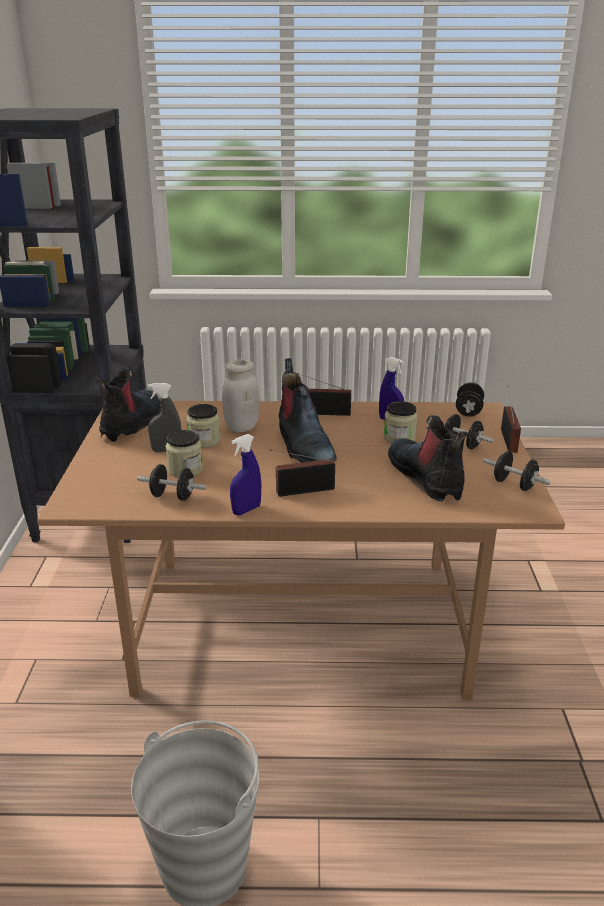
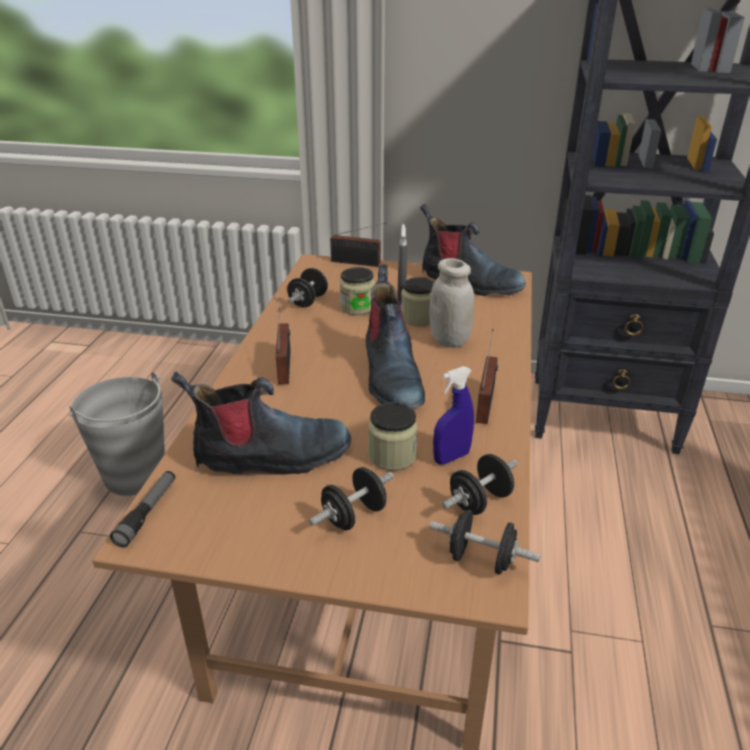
camera: 100 degrees right, 5 degrees up
blue spray bottle [230,434,262,515] -> none
boot [279,358,337,463] -> boot turned 90 degrees counterclockwise [366,264,425,409]
black dumbbell [483,451,550,491] -> black dumbbell moved to [442,454,518,515]
radio [501,386,521,453] -> radio moved to [330,223,386,267]
none -> flashlight [110,471,175,548]

